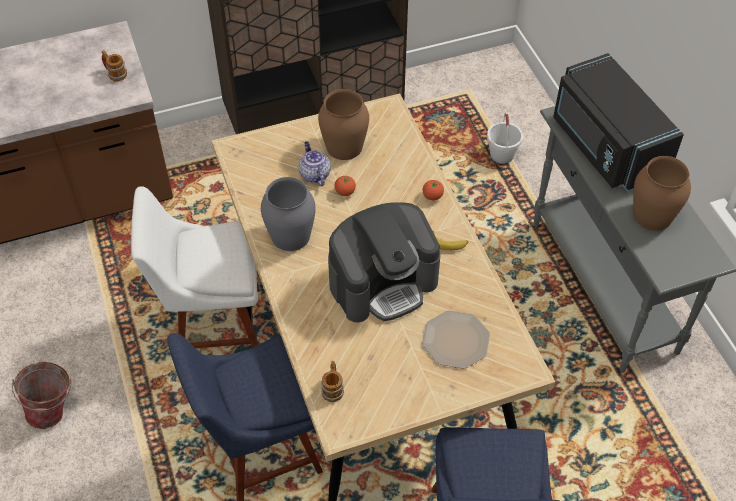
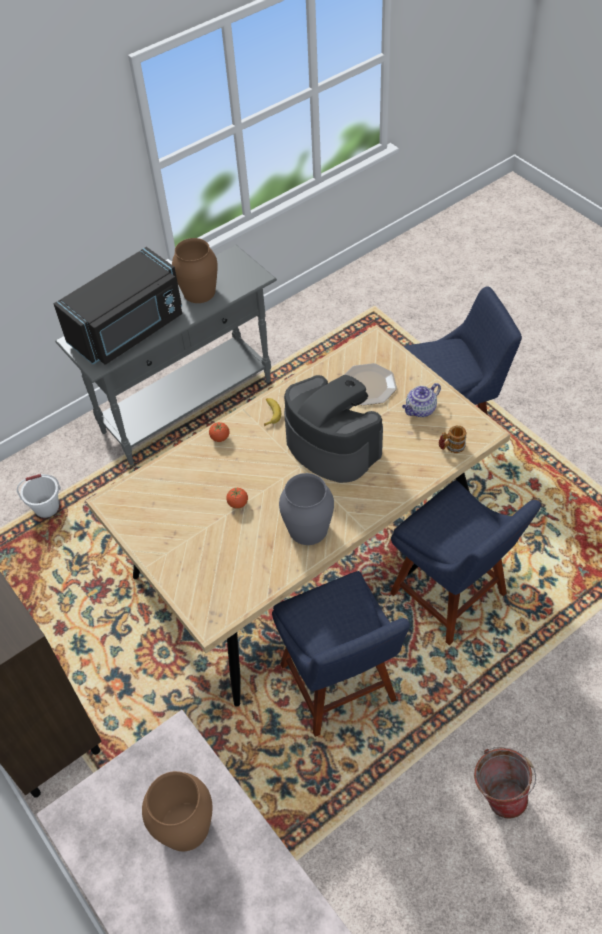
camera: 105 degrees left, 0 degrees up
mug [102,50,127,82] -> none
white chair [131,186,259,348] -> blue chair [272,571,410,737]
teapot [298,142,331,186] -> teapot moved to [402,383,441,417]
brown vase [318,89,369,160] -> brown vase moved to [142,771,212,851]

